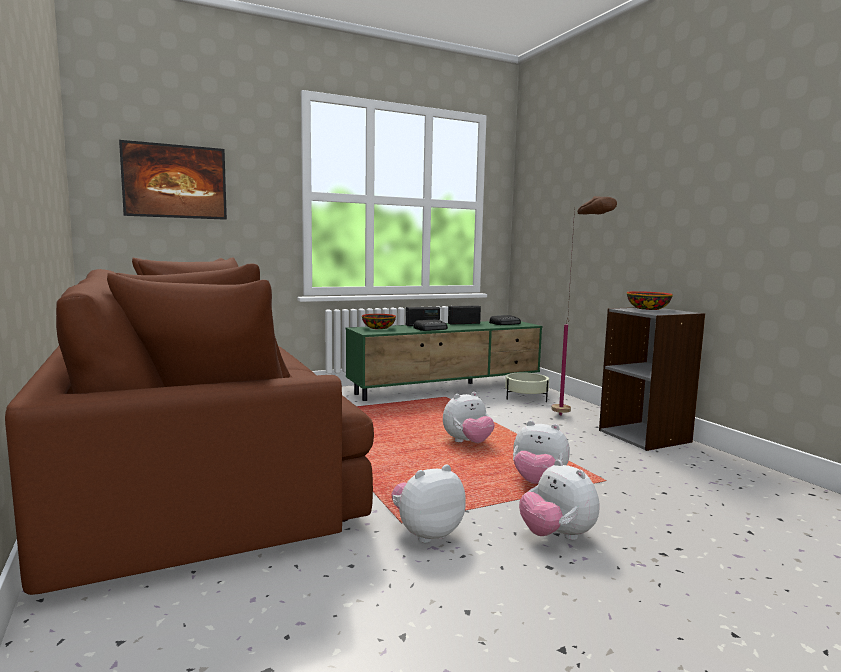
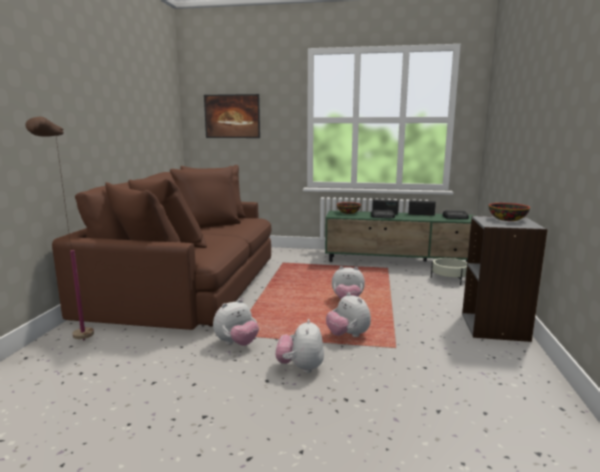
camera: 35 degrees right, 5 degrees up
plush toy [391,465,466,543] -> plush toy turned 135 degrees clockwise [213,299,259,346]
brown floor lamp [551,196,617,416] -> brown floor lamp moved to [25,117,94,340]

